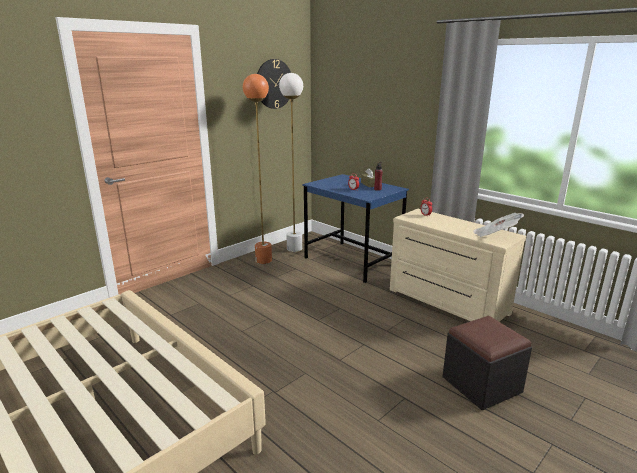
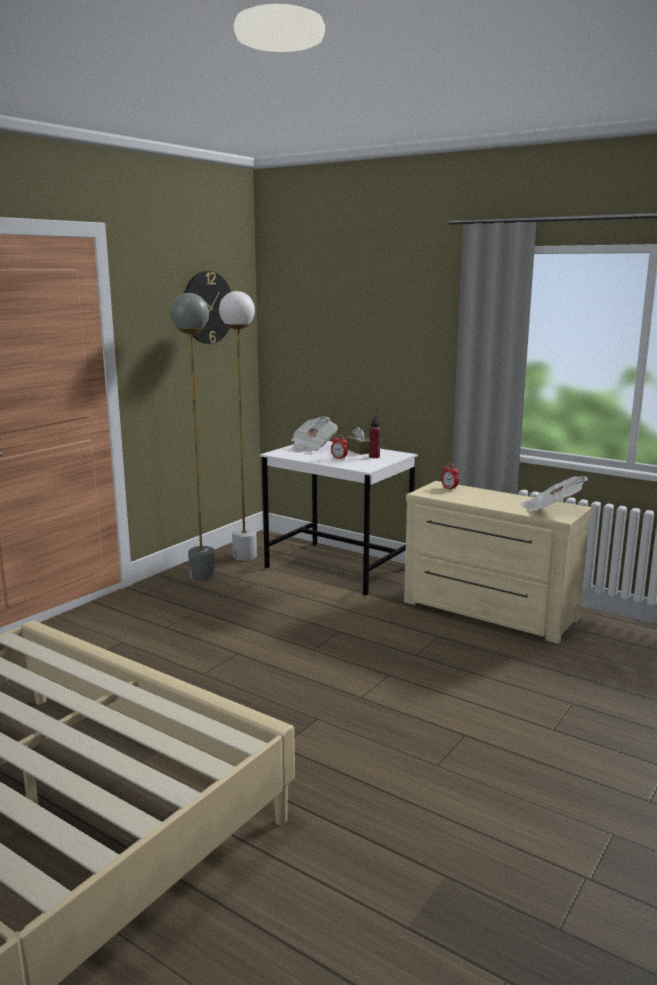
camera: 10 degrees left, 5 degrees down
orange floor lamp [243,74,272,264] -> grey floor lamp [170,293,215,580]
blue desk [302,174,409,283] -> white desk [260,441,418,596]
black ottoman [442,316,532,410] -> none
none -> newspaper [290,417,338,453]

